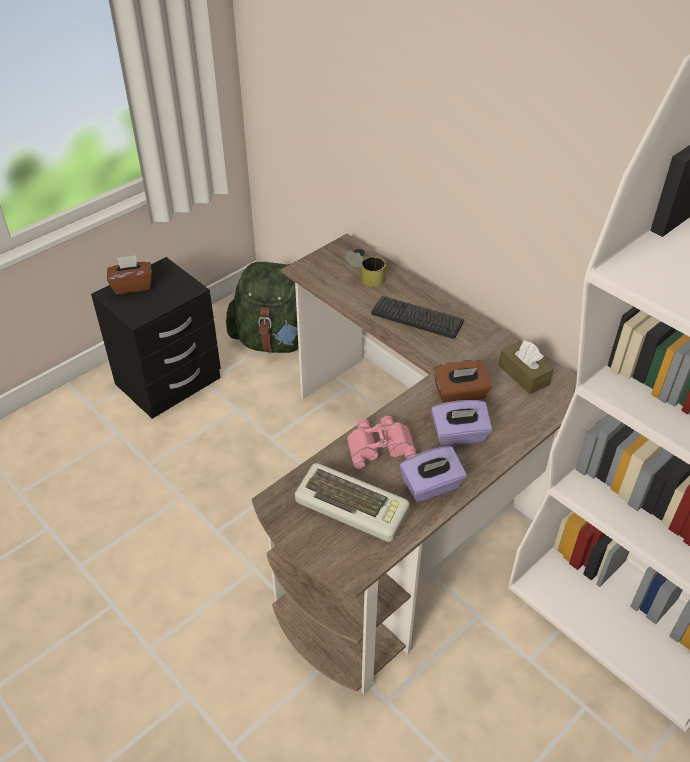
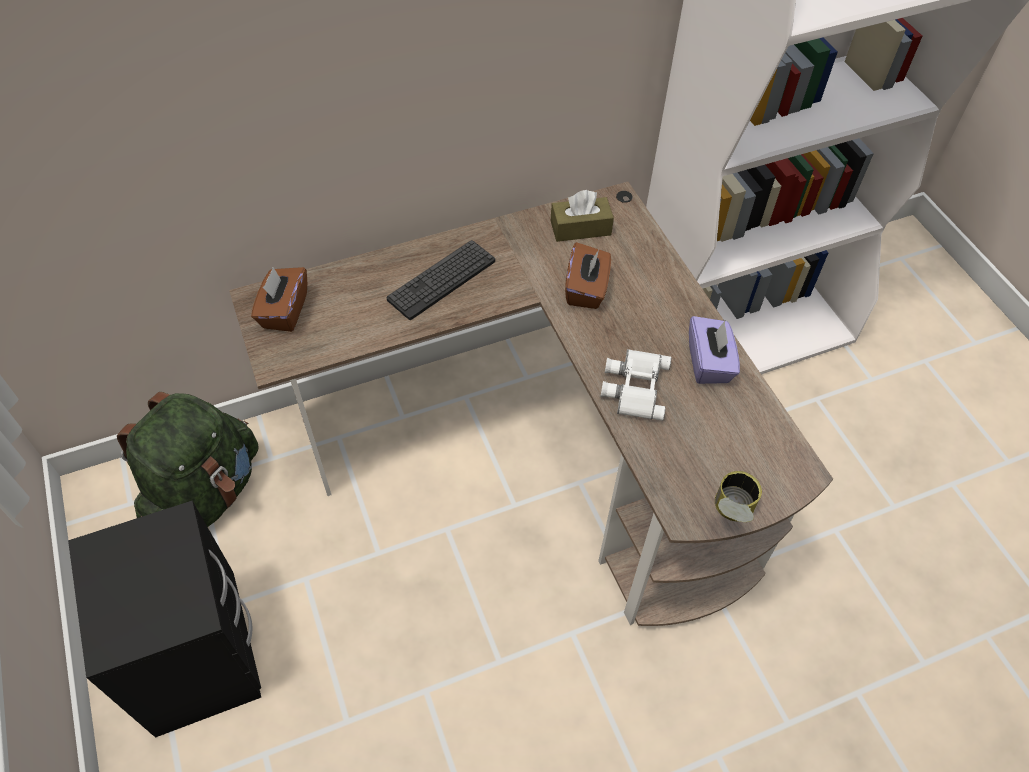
camera: 70 degrees left, 10 degrees up
brown tissue box [107,255,152,294] -> brown tissue box moved to [251,267,307,332]
keyboard [295,463,410,542] -> none
can [345,251,386,287] -> can moved to [715,471,762,522]
pink binoculars [347,416,417,469] -> white binoculars [601,349,672,421]
purple tissue box [431,400,492,446] -> none

